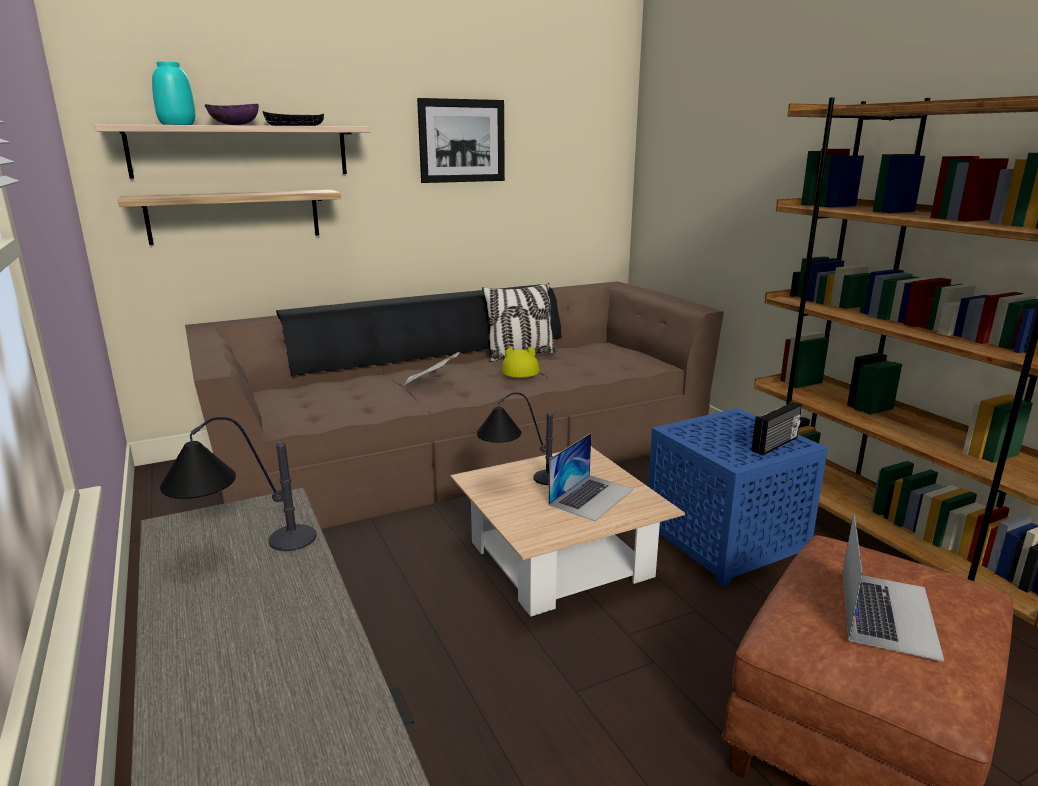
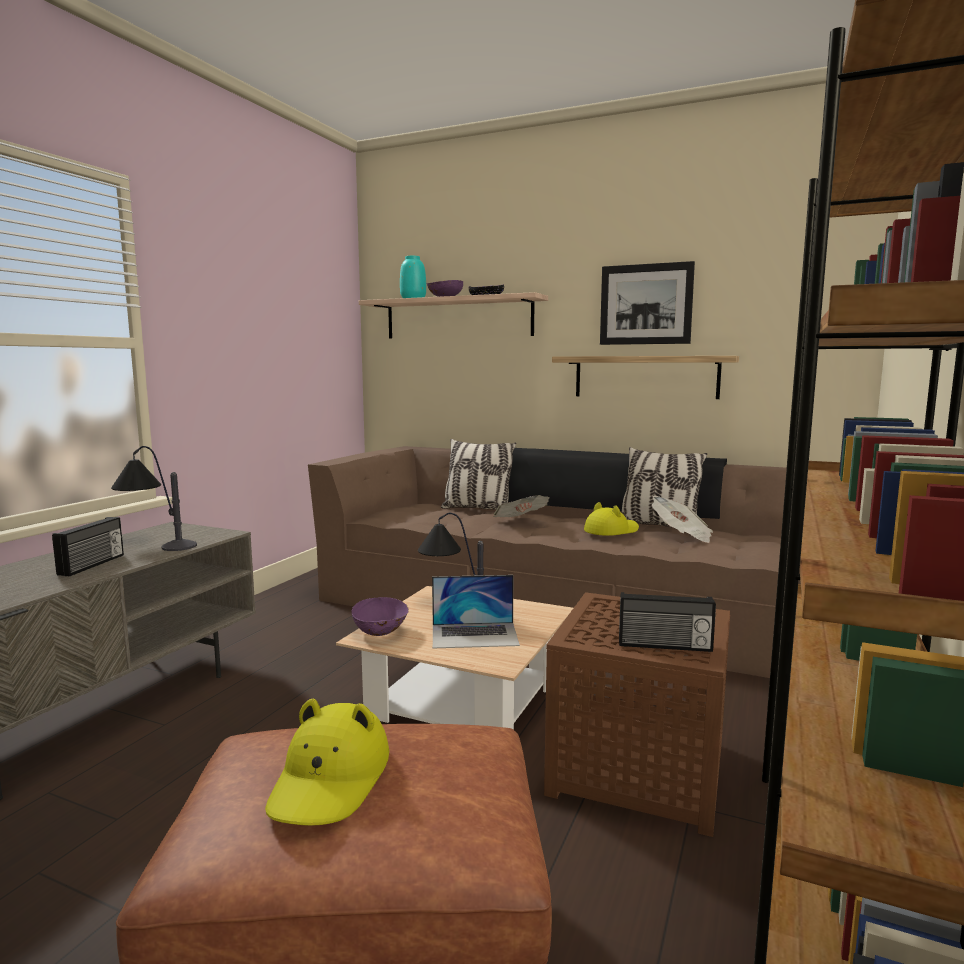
camera: 50 degrees right, 10 degrees down
shelf [118,190,341,245] -> shelf moved to [552,356,739,399]
blue side table [648,408,828,586] -> brown side table [544,592,730,837]
laptop [842,512,944,662] -> yellow hat [265,699,389,826]
none -> radio [52,517,124,576]
none -> purple bowl [351,597,409,636]
none -> pillow [441,439,516,510]
none -> newspaper [652,496,713,543]

